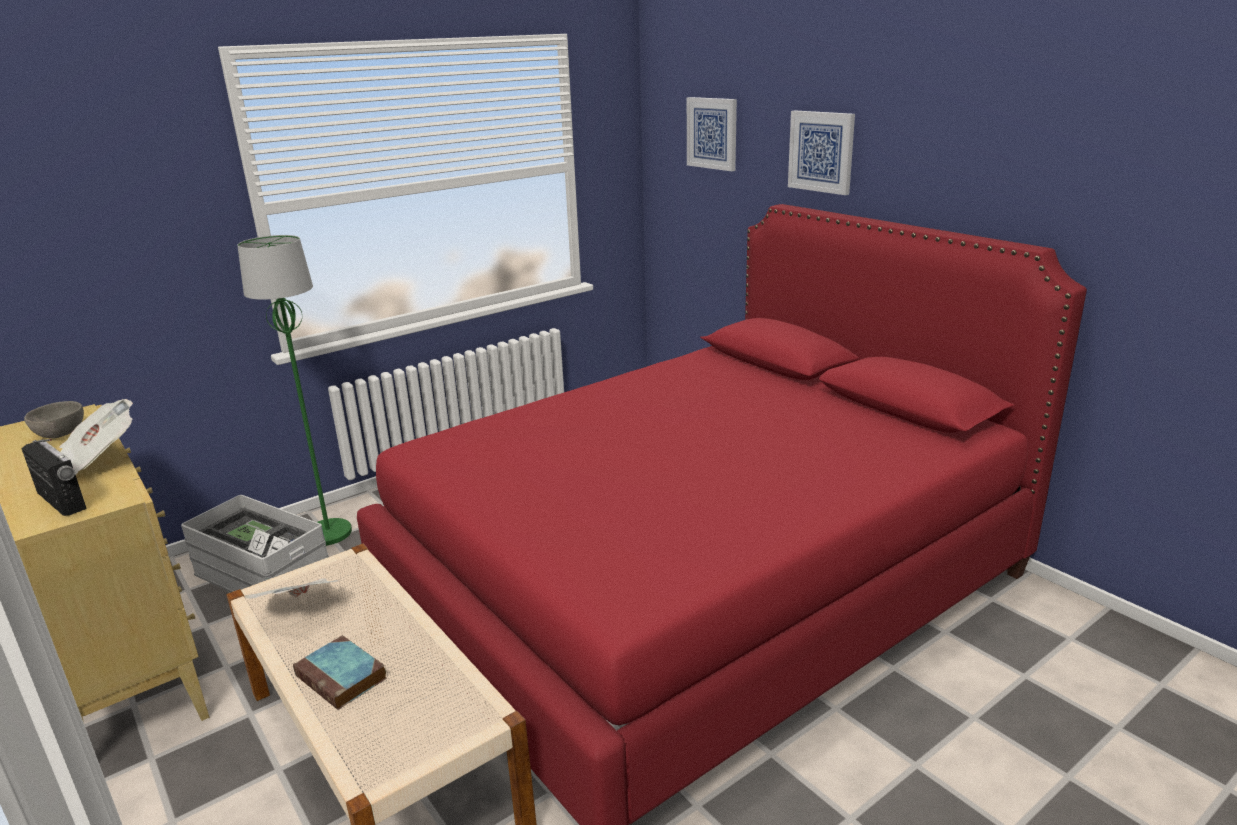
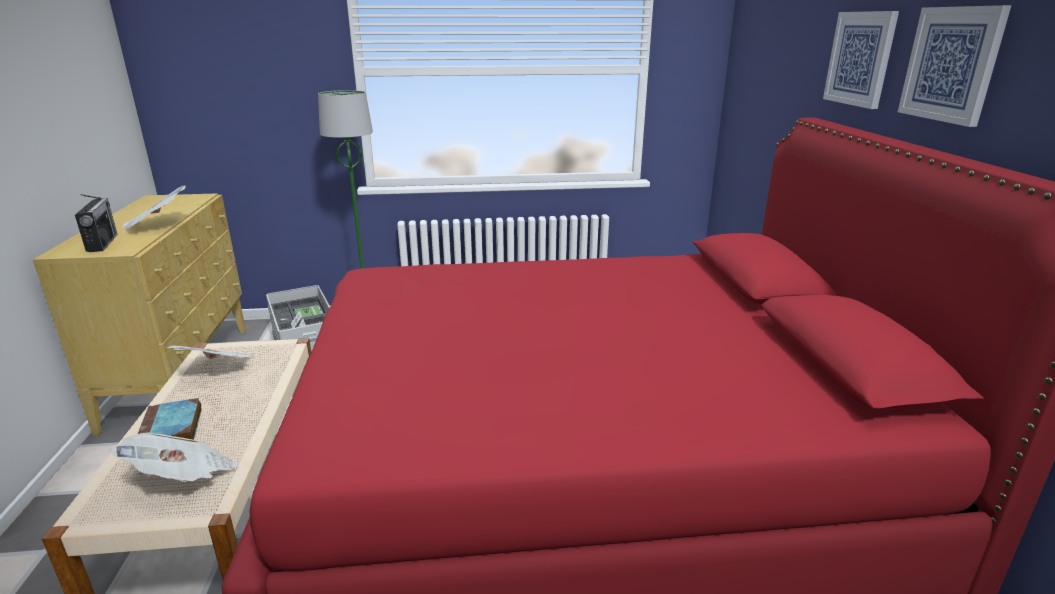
camera: 30 degrees right, 0 degrees up
grey bowl [24,401,84,439] -> none
picture [687,97,737,171] -> picture moved to [898,5,1012,127]
none -> newspaper [110,432,239,482]

